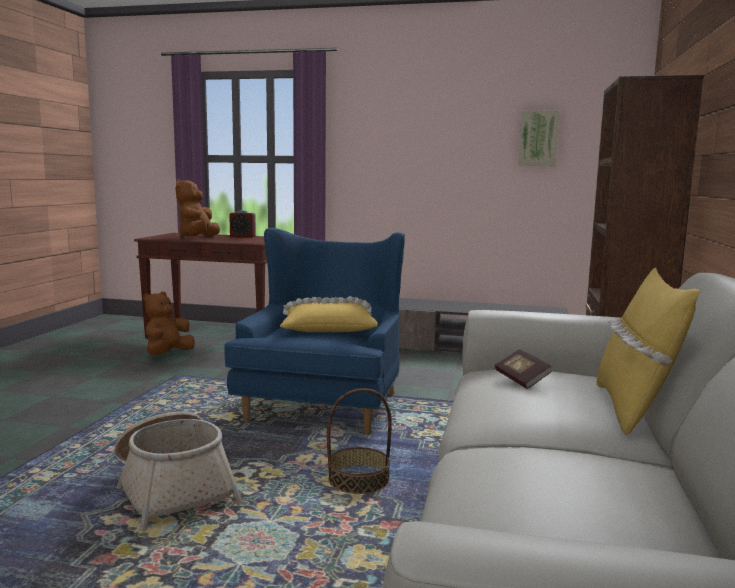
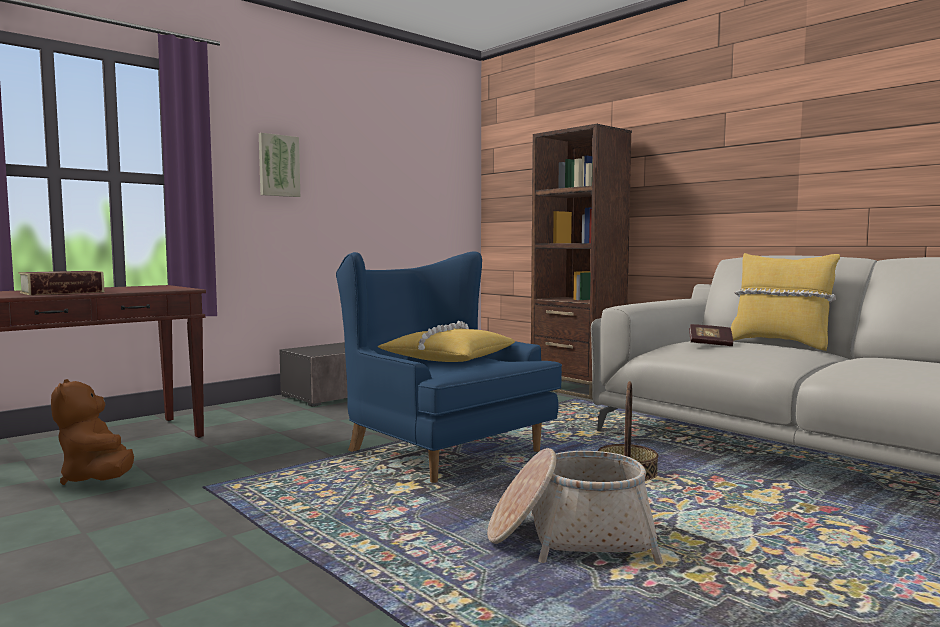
camera: 55 degrees left, 5 degrees down
brown plush toy [176,179,220,238] -> book [19,271,104,295]
alarm clock [229,210,256,238] -> none
picture [518,111,559,166] -> picture moved to [259,133,300,197]

